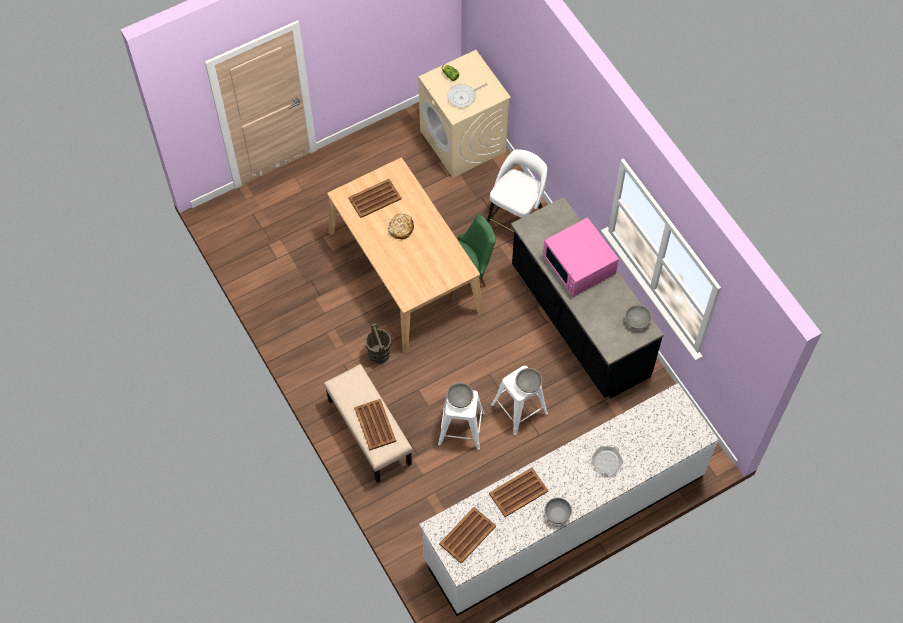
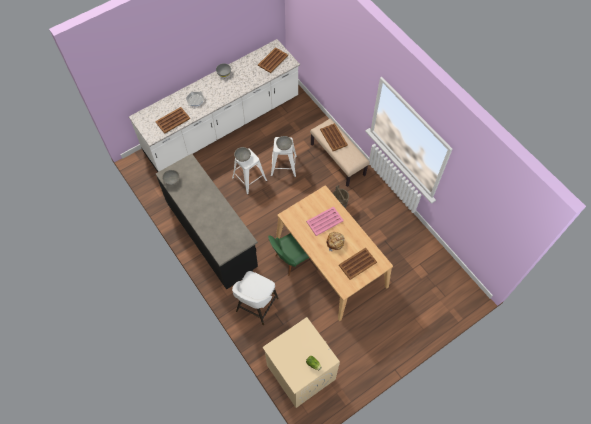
camera: 175 degrees right, 0 degrees up
frying pan [447,83,488,108] -> none
brown tray [489,468,548,517] -> brown tray moved to [155,107,190,134]
pink microwave [543,217,619,297] -> none
none -> pink tray [306,206,344,236]

